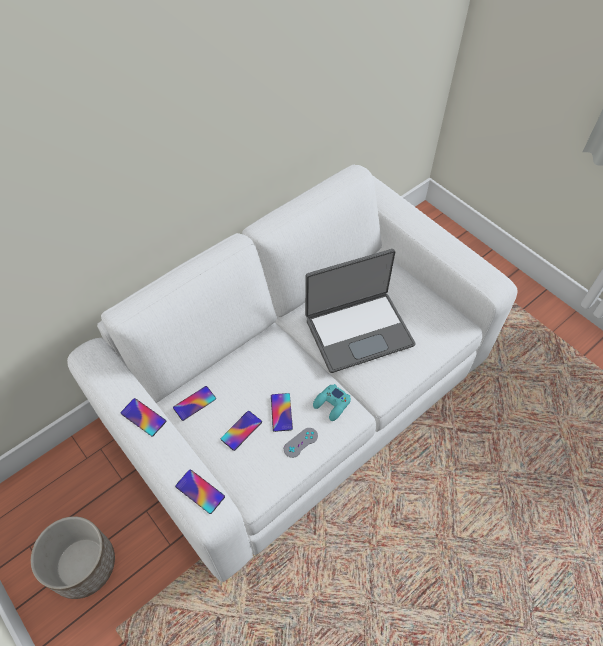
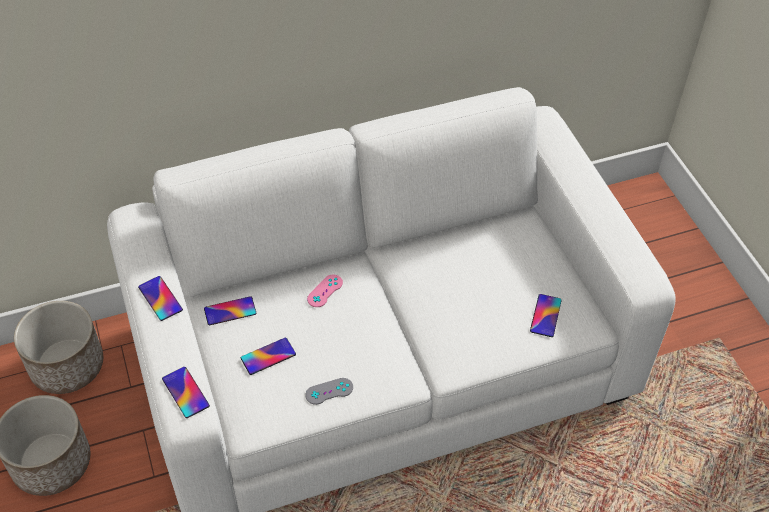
camera: 20 degrees right, 5 degrees down
phone [271,393,293,432] -> phone moved to [530,294,562,337]
laptop [305,249,415,373] -> none
turquoise game controller [313,384,351,421] -> none
none -> planter [14,301,103,394]
none -> pink game controller [307,274,343,307]

